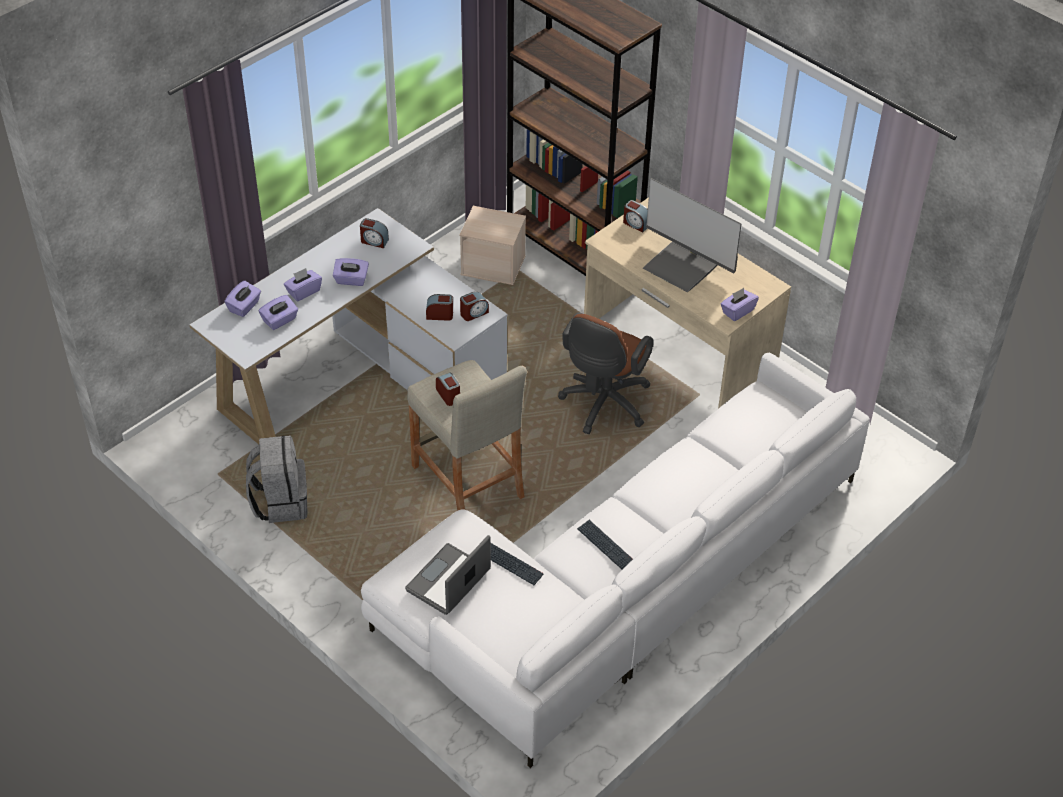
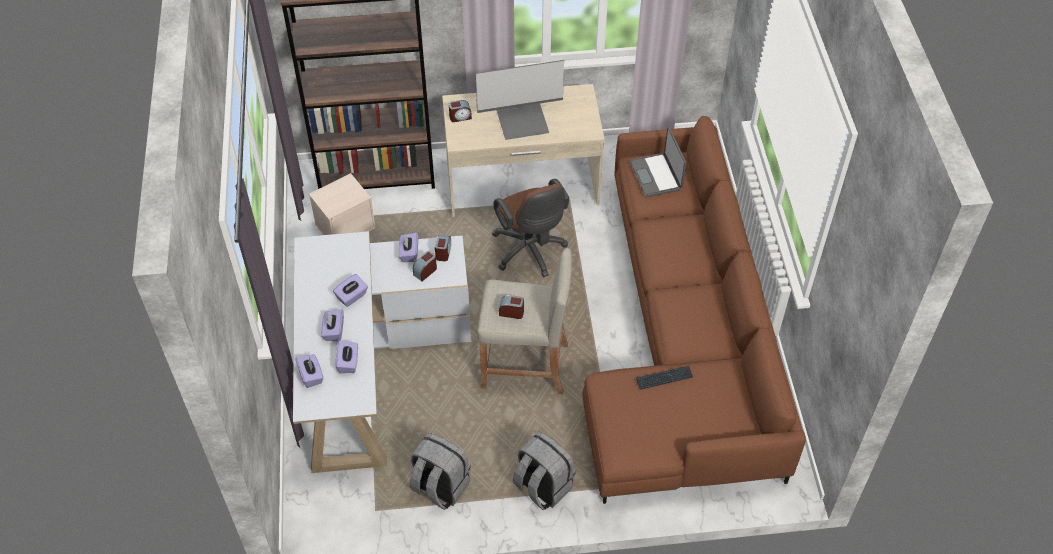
camera: 50 degrees left, 5 degrees up
alarm clock [360,218,389,248] -> none
white sofa [361,353,870,768] -> brown sofa [583,116,806,504]
laptop [405,535,491,615] -> laptop moved to [630,127,686,197]
keyboard [577,520,633,569] -> none
purple tissue box [721,288,759,321] -> purple tissue box moved to [399,233,418,262]
none -> grey backpack [513,432,576,510]

